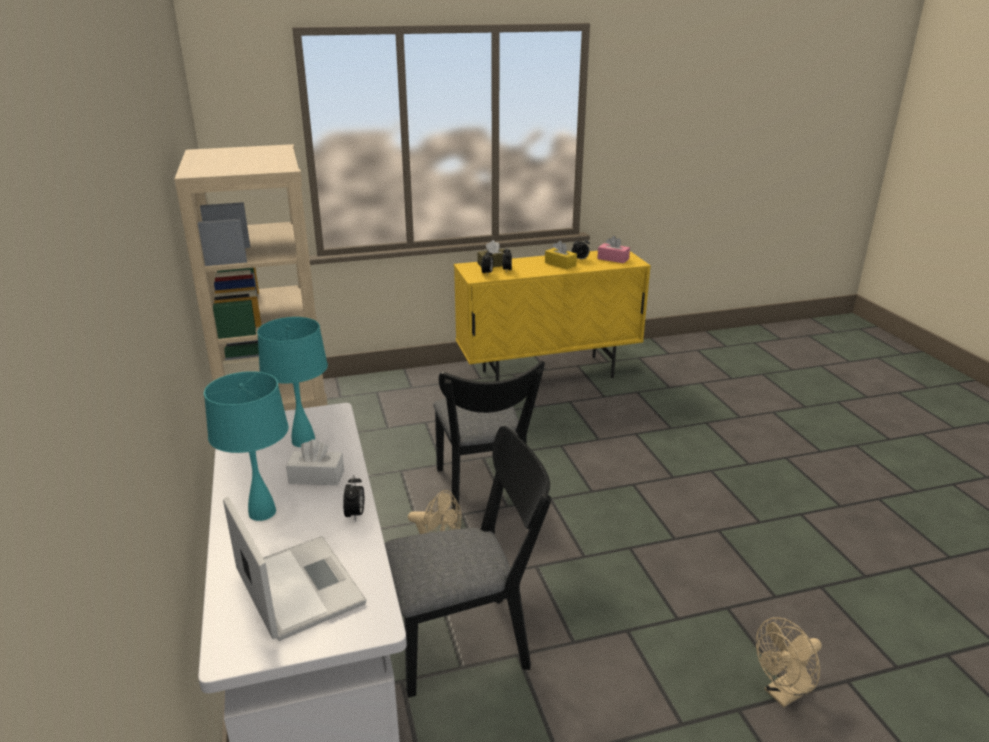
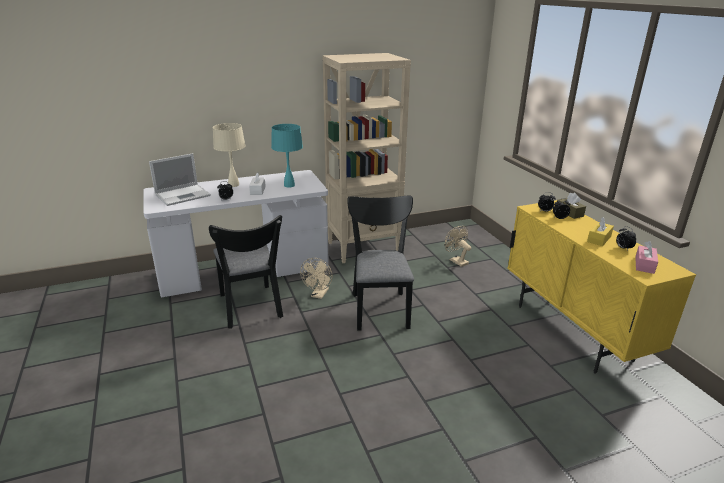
camera: 85 degrees right, 0 degrees up
turquoise table lamp [204,371,289,521] -> beige table lamp [213,123,245,187]
black chair [433,361,545,519] -> black chair turned 105 degrees clockwise [347,195,414,331]
beige fan [756,617,822,707] -> beige fan moved to [445,226,471,267]

